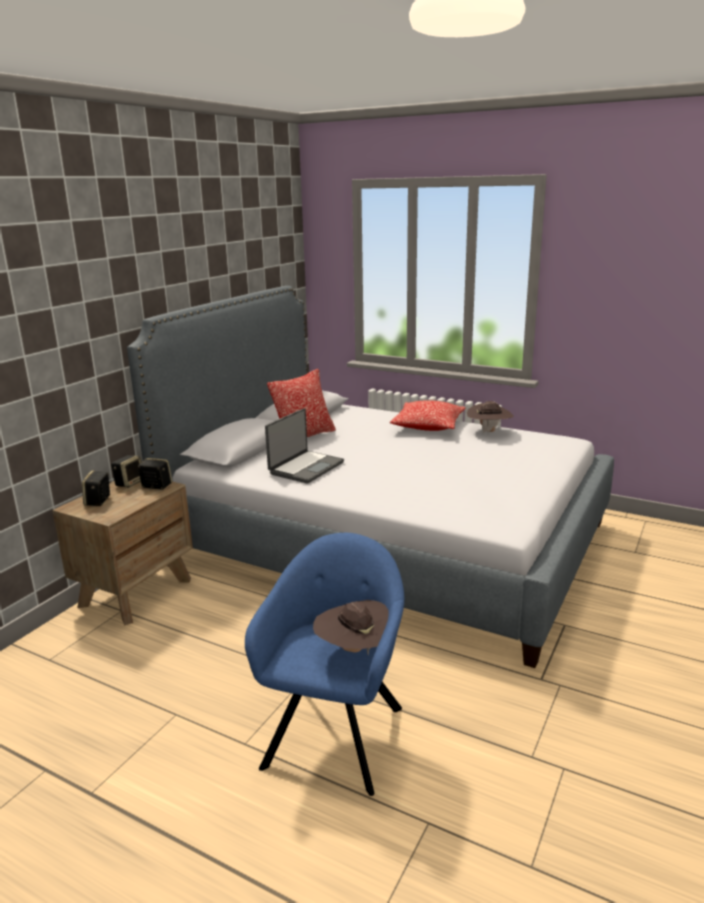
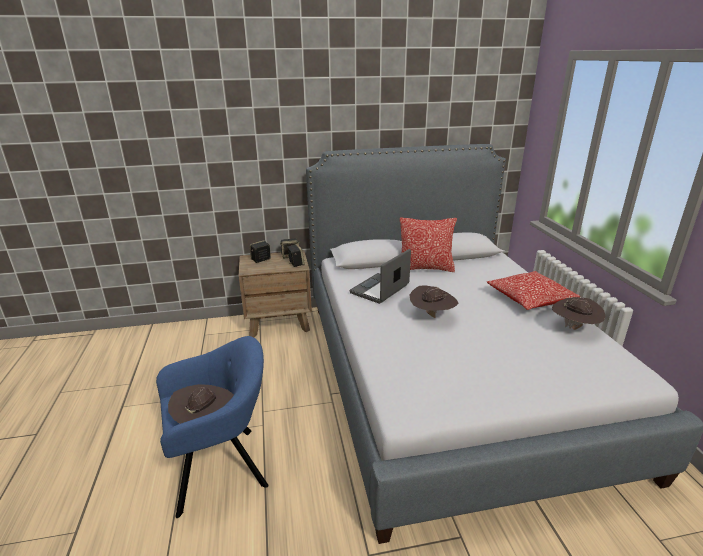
camera: 50 degrees right, 5 degrees up
laptop [265,408,344,484] -> laptop turned 135 degrees clockwise [349,249,411,304]
none -> brown hat [410,286,458,318]

